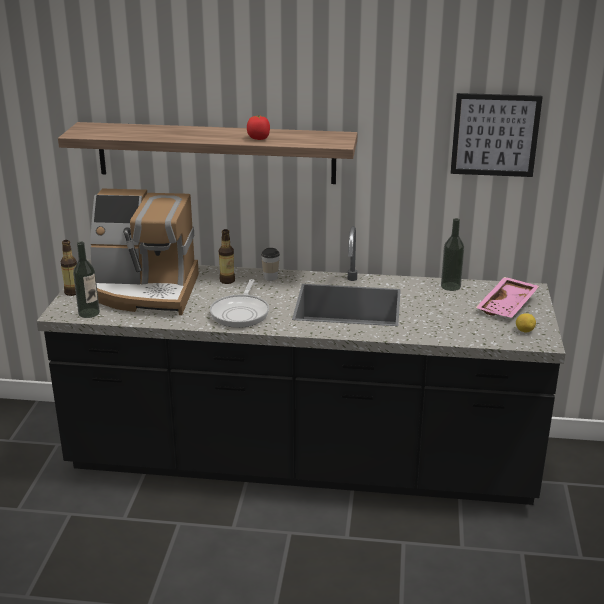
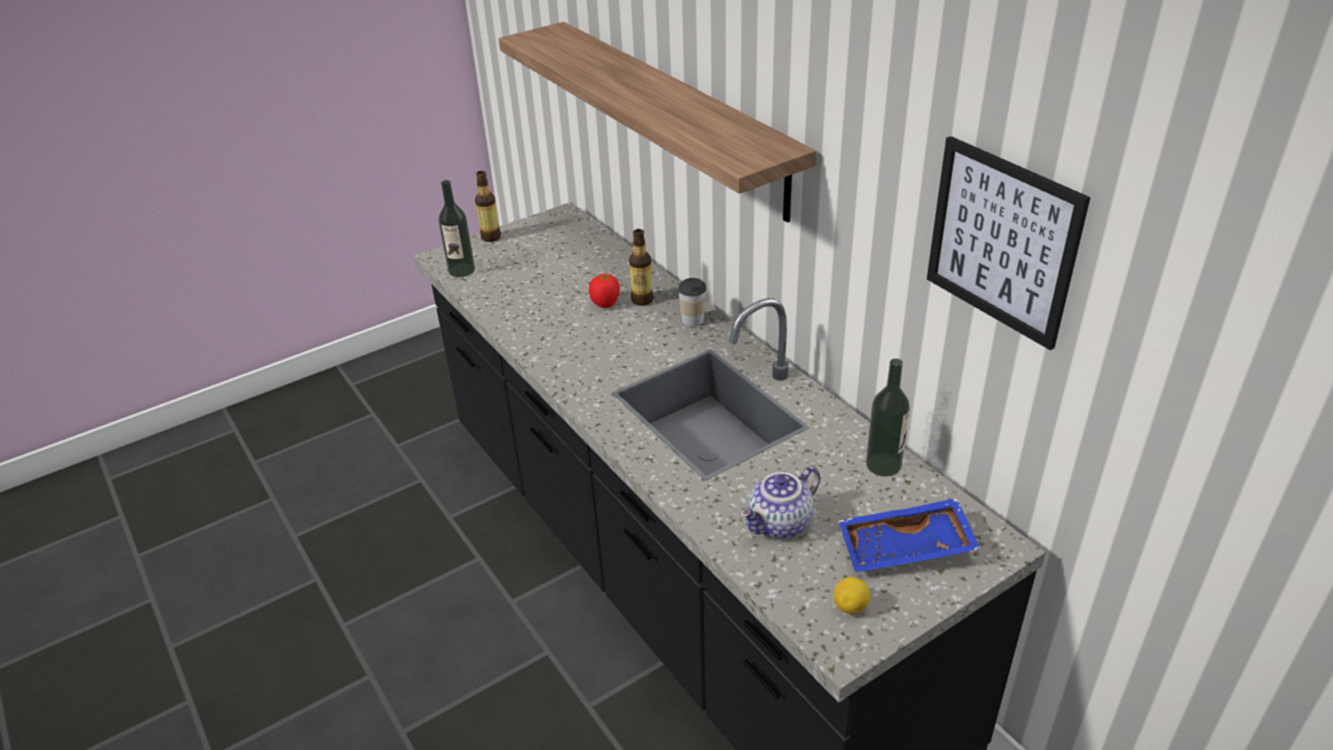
camera: 50 degrees right, 10 degrees up
coffee machine [90,189,199,315] -> none
frying pan [210,279,269,328] -> none
tomato [247,115,270,140] -> tomato moved to [589,274,620,308]
pink tray [476,277,539,318] -> blue tray [838,498,980,572]
none -> teapot [740,466,820,539]

